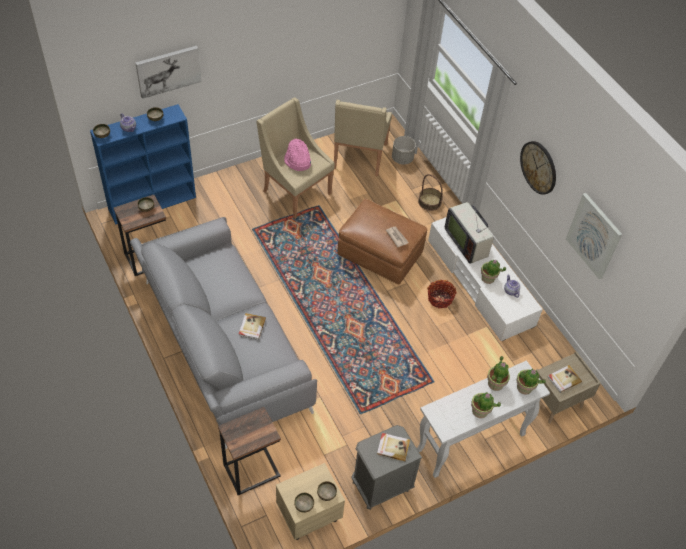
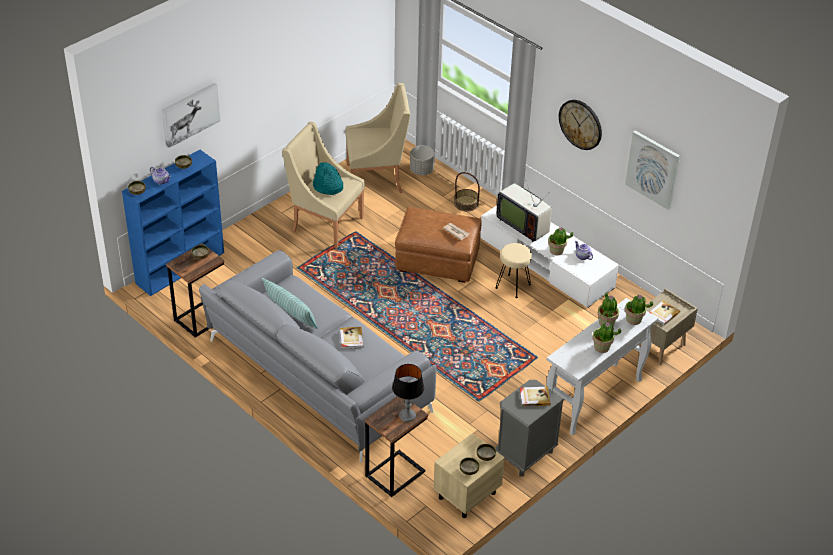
camera: 15 degrees left, 10 degrees down
pink hat [284,138,311,171] -> turquoise hat [313,162,343,195]
beige armchair [334,100,392,176] -> beige armchair turned 90 degrees counterclockwise [345,83,410,193]
basket [427,280,456,309] -> beige stool [495,243,532,298]
none -> pillow [262,278,318,329]
none -> table lamp [392,364,424,422]

